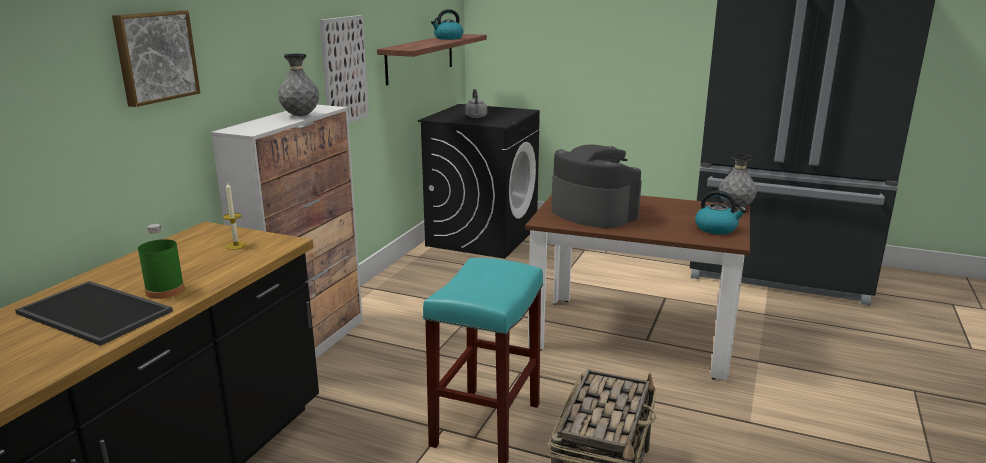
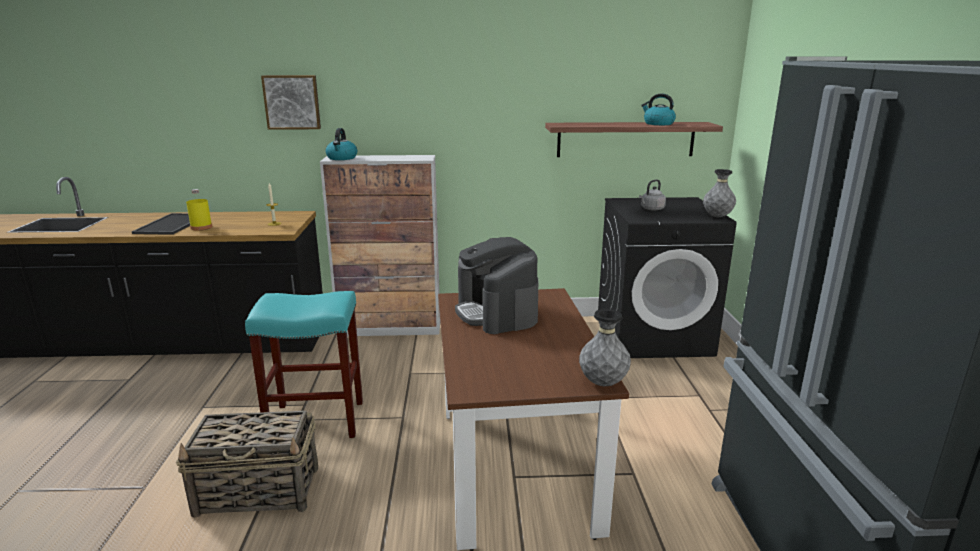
camera: 65 degrees right, 0 degrees up
green bottle [138,224,185,299] -> yellow bottle [186,189,212,231]
grey vase [278,53,319,116] -> grey vase moved to [703,169,736,217]
picture [320,15,369,123] -> none
coffee machine [551,145,642,228] -> coffee machine turned 135 degrees clockwise [455,237,538,334]
kettle [695,191,747,235] -> kettle moved to [325,128,357,160]

